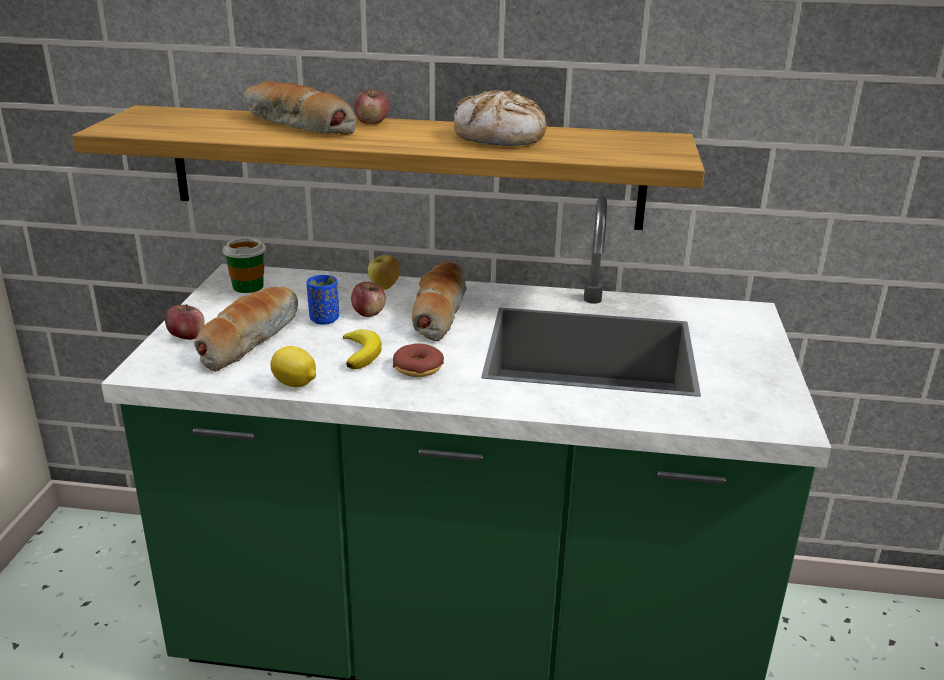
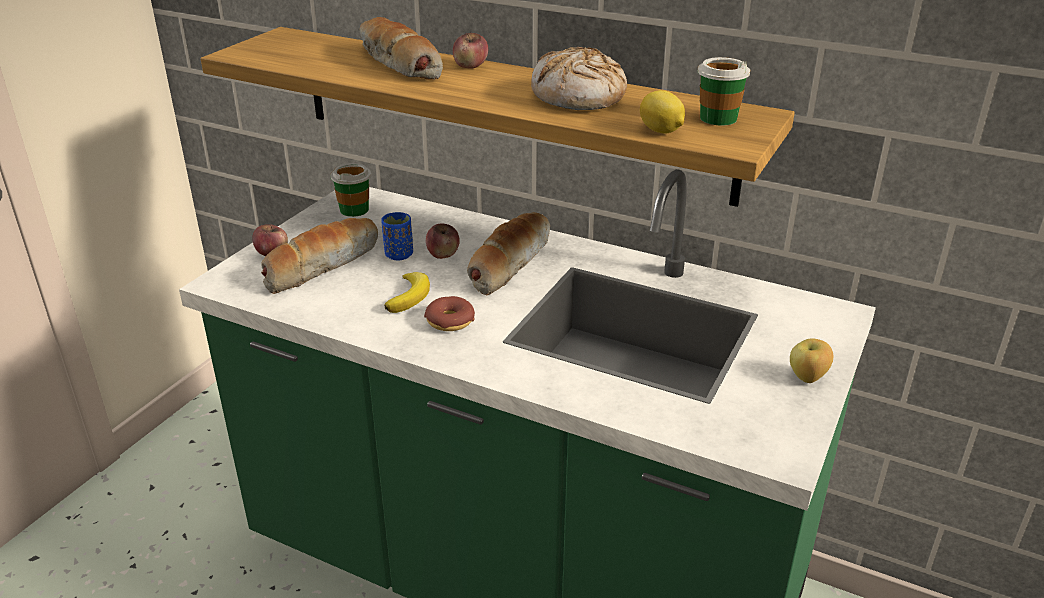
camera: 20 degrees right, 5 degrees up
lemon [270,346,316,387] -> lemon moved to [640,90,685,134]
apple [368,255,400,290] -> apple moved to [790,338,833,383]
none -> cup [697,57,750,125]

